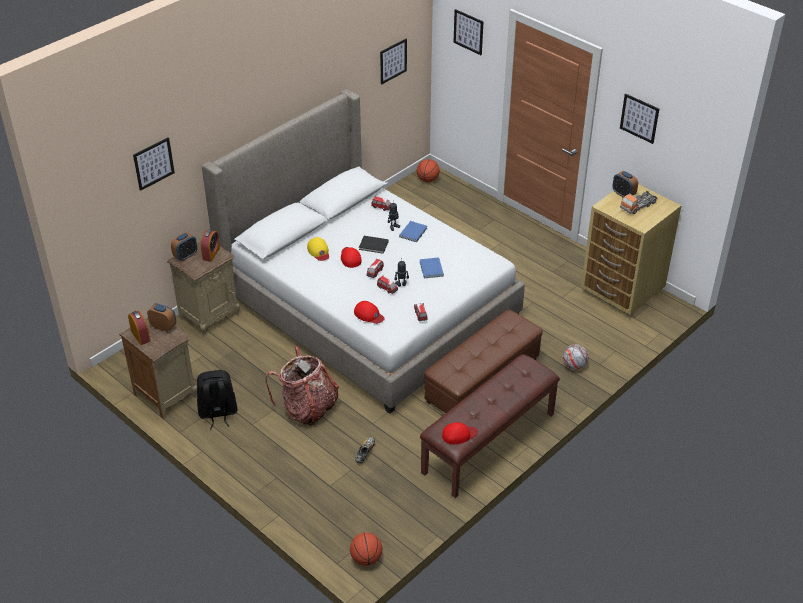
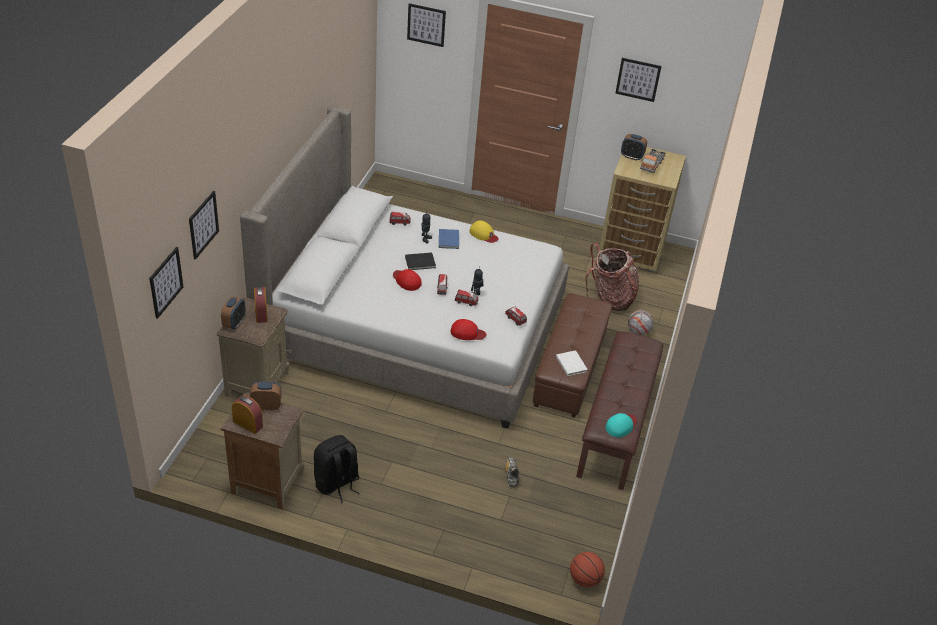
camera: 30 degrees left, 0 degrees up
backpack [265,346,339,425] -> backpack moved to [586,243,639,311]
yellow cap [307,237,329,261] -> yellow cap moved to [470,221,499,243]
picture [380,39,407,85] -> picture moved to [149,247,184,319]
basketball [417,159,440,182] -> none
blue book [420,257,444,278] -> none
red cap [442,422,478,444] -> turquoise cap [605,413,637,438]
none -> white book [556,350,588,376]

